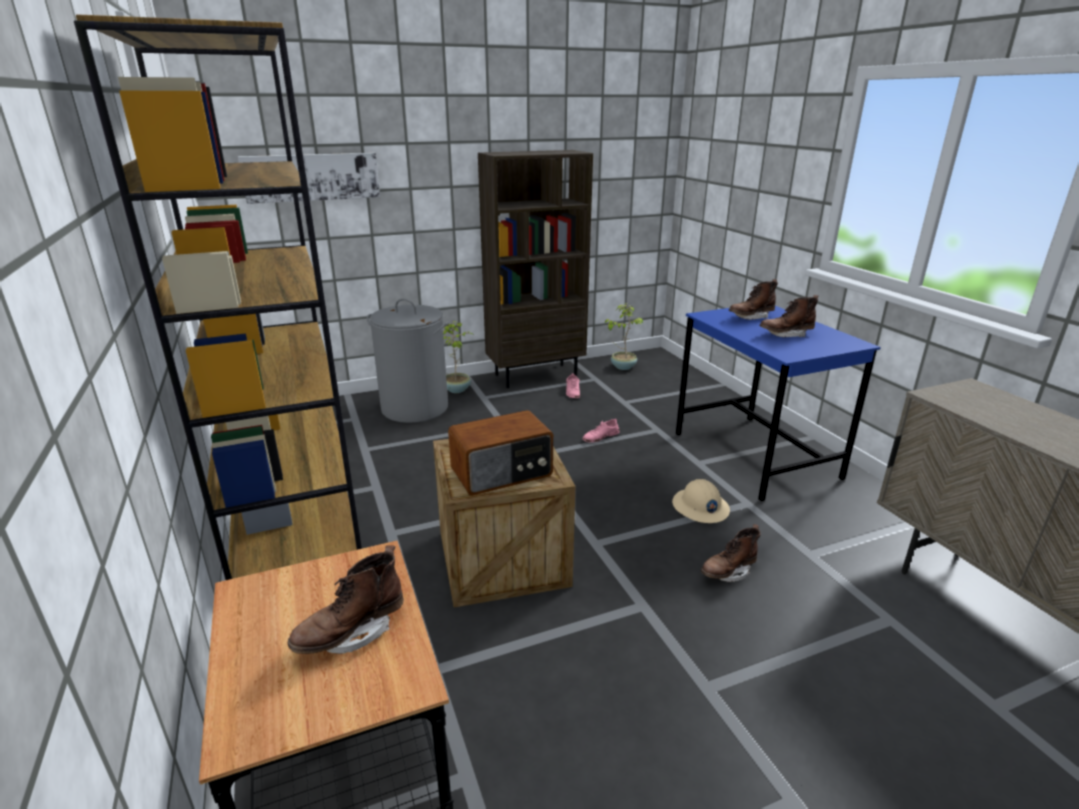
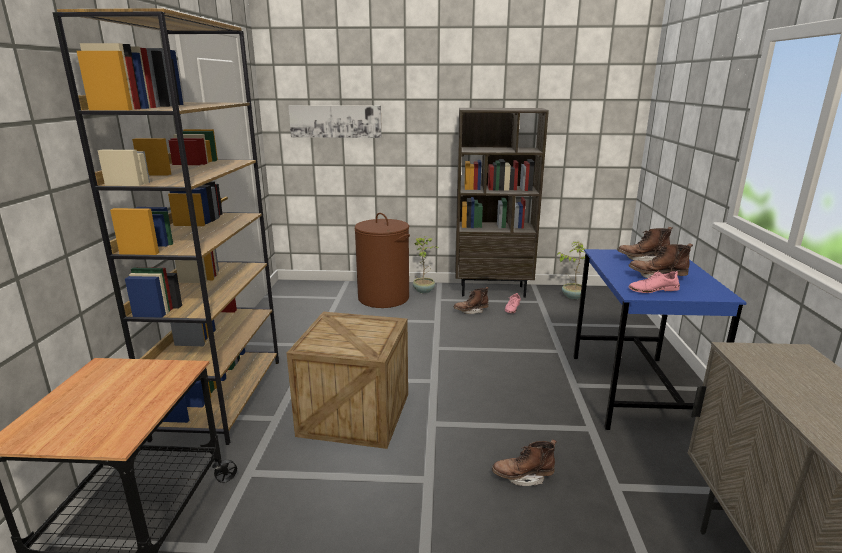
camera: 25 degrees right, 5 degrees down
brown boot [288,545,404,654] -> brown boot moved to [453,287,489,314]
grey laundry basket [367,298,449,423] -> brown laundry basket [355,213,410,308]
radio [448,410,553,496] -> none
pink shoe [583,418,619,442] -> pink shoe moved to [629,270,680,293]
beige hard hat [672,479,730,523] -> none

